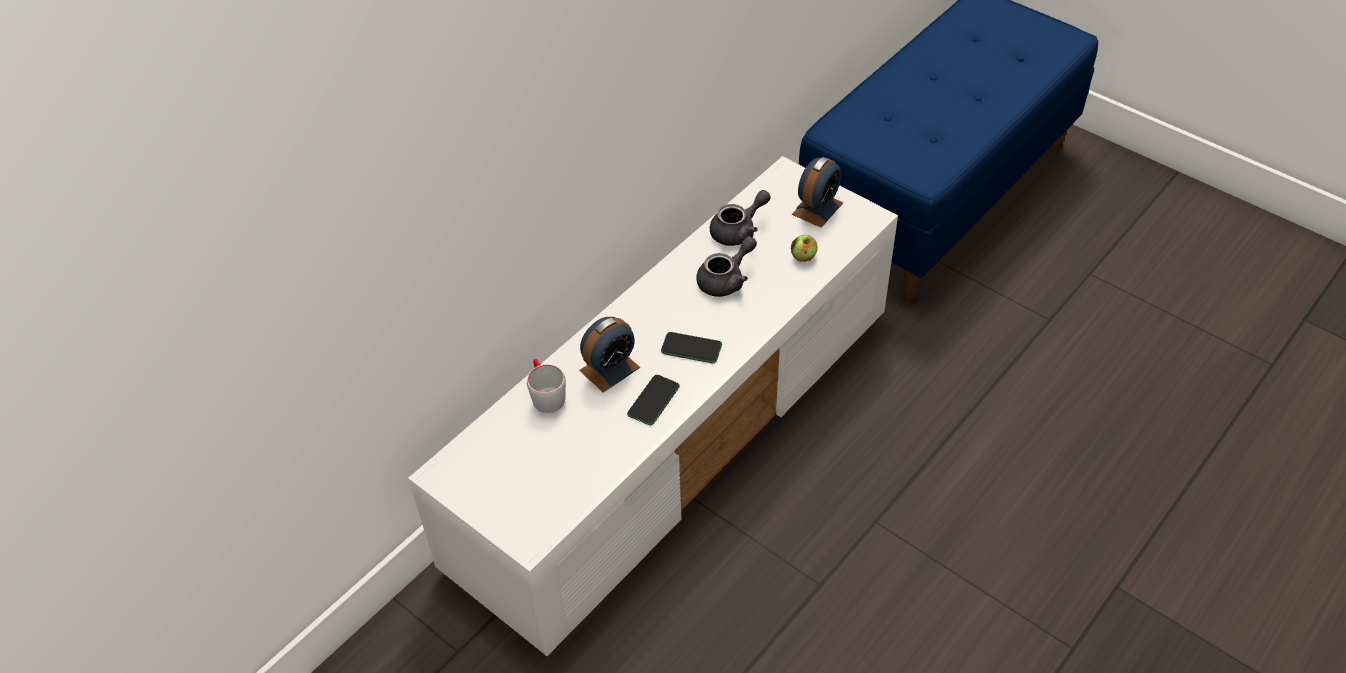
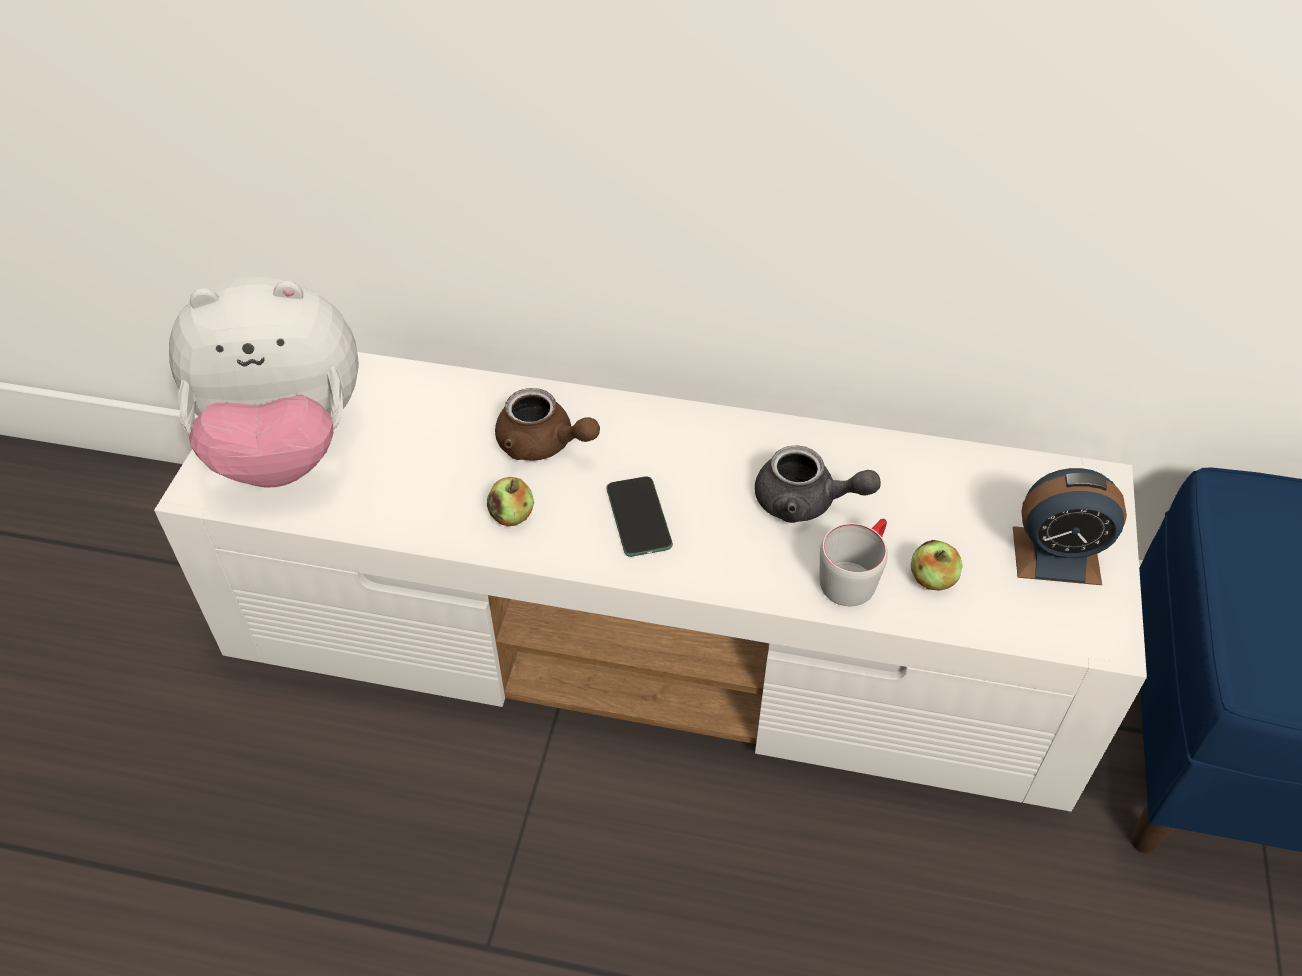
camera: 60 degrees right, 0 degrees up
grey mug [527,359,566,413] -> grey mug moved to [820,519,888,606]
alarm clock [579,317,640,392] -> brown teapot [495,388,600,460]
phone [627,375,680,425] -> apple [487,477,534,526]
grey teapot [710,190,771,246] -> none
none -> plush toy [169,277,359,487]

